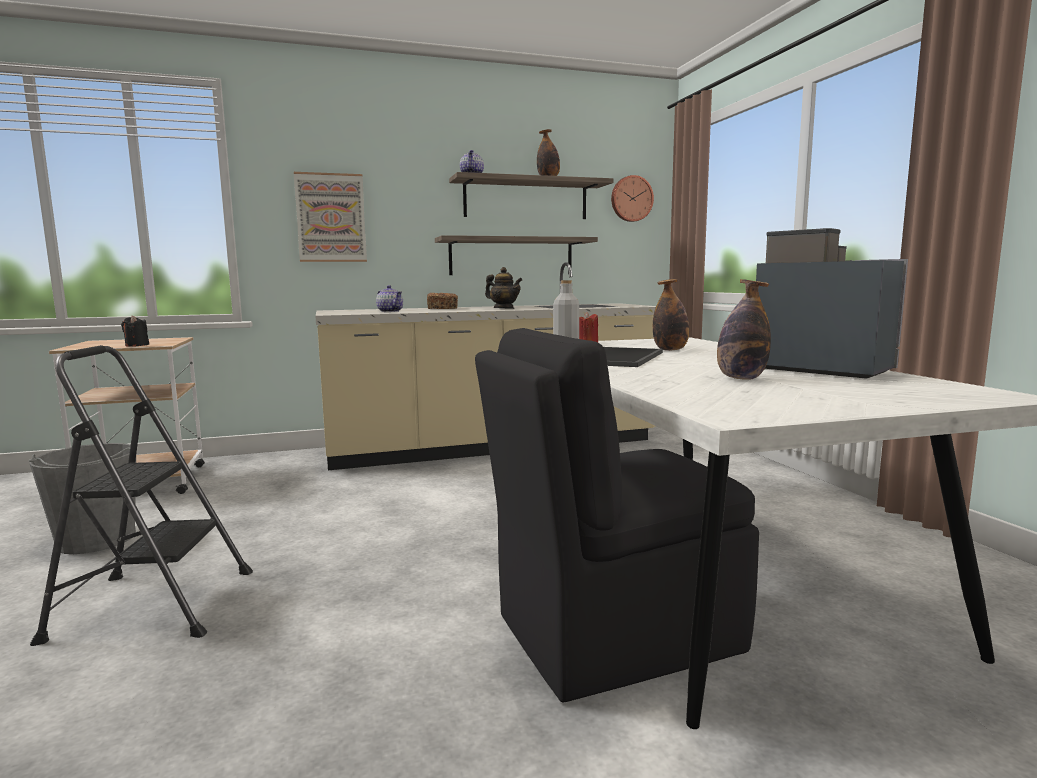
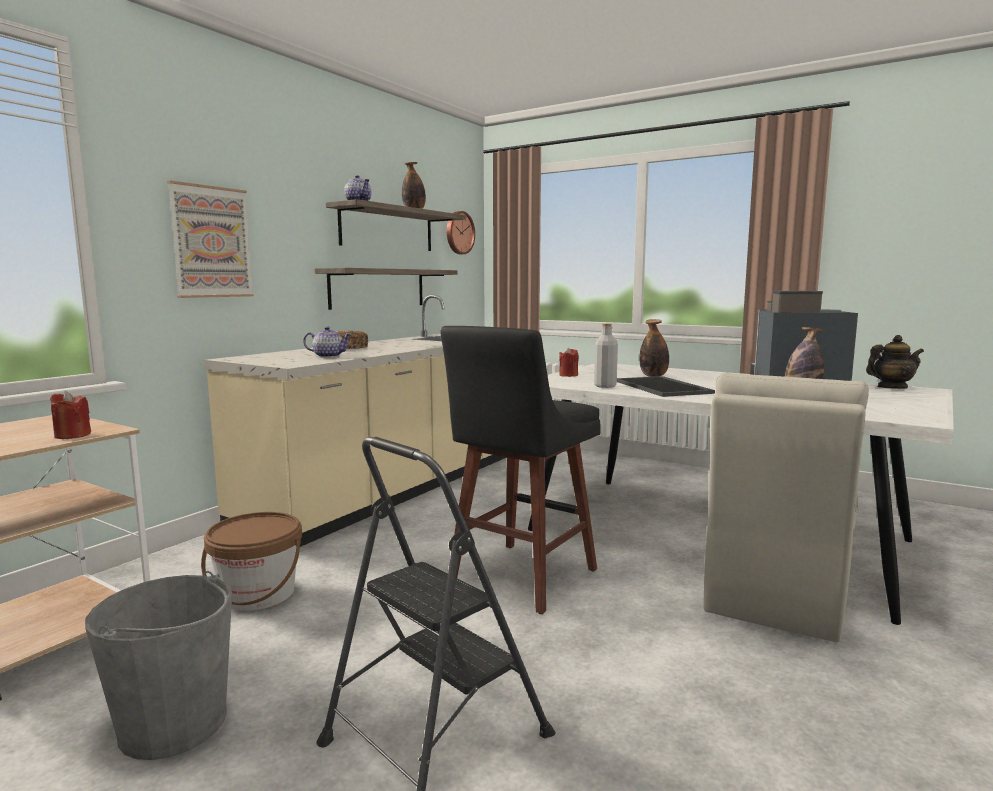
camera: 40 degrees left, 0 degrees up
black candle [121,315,149,347] -> red candle [50,391,91,439]
black chair [475,328,759,703] -> beige chair [704,373,869,643]
teapot [485,267,522,309] -> teapot moved to [866,335,924,389]
none -> brown bucket [201,512,302,611]
none -> black stool [441,326,601,614]

